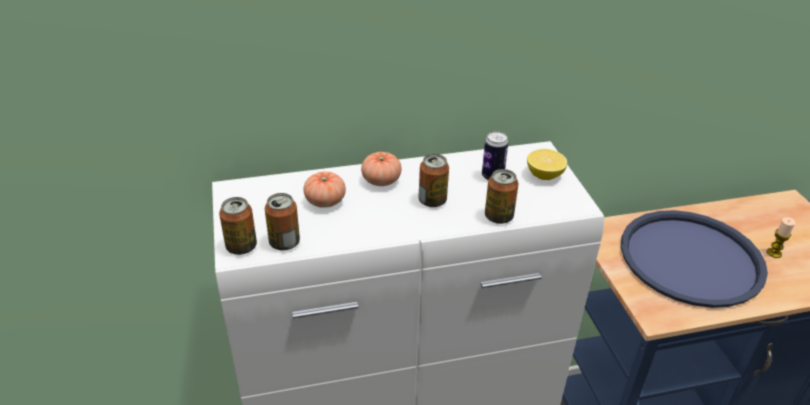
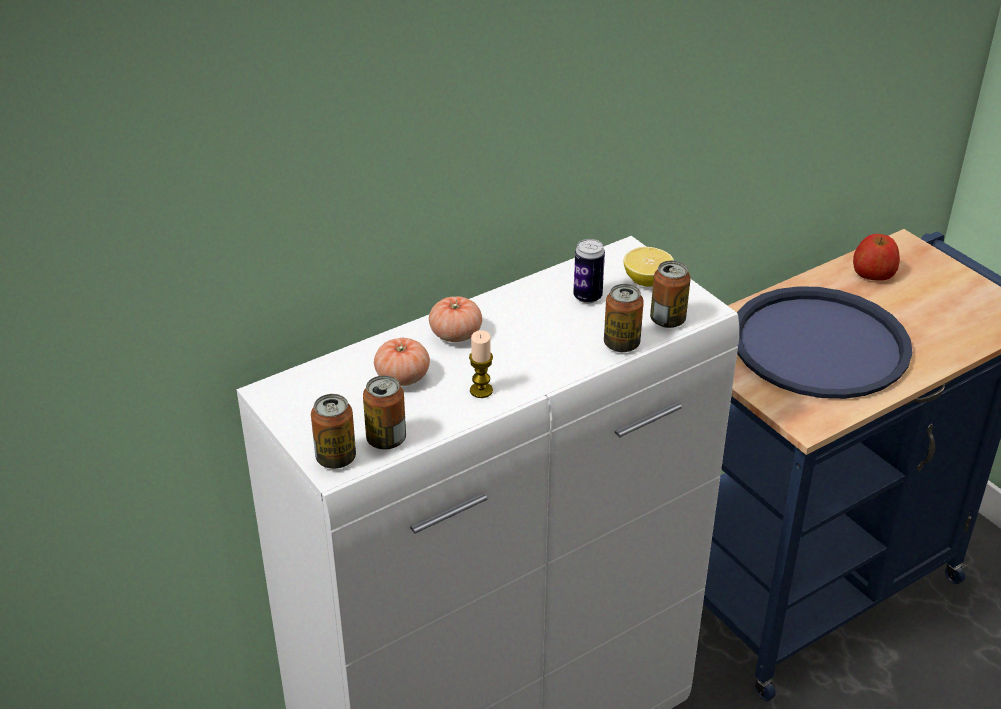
camera: 20 degrees left, 0 degrees up
can [418,154,449,207] -> can moved to [650,261,691,328]
candle [767,217,795,258] -> candle moved to [469,330,493,398]
none -> apple [853,234,900,281]

